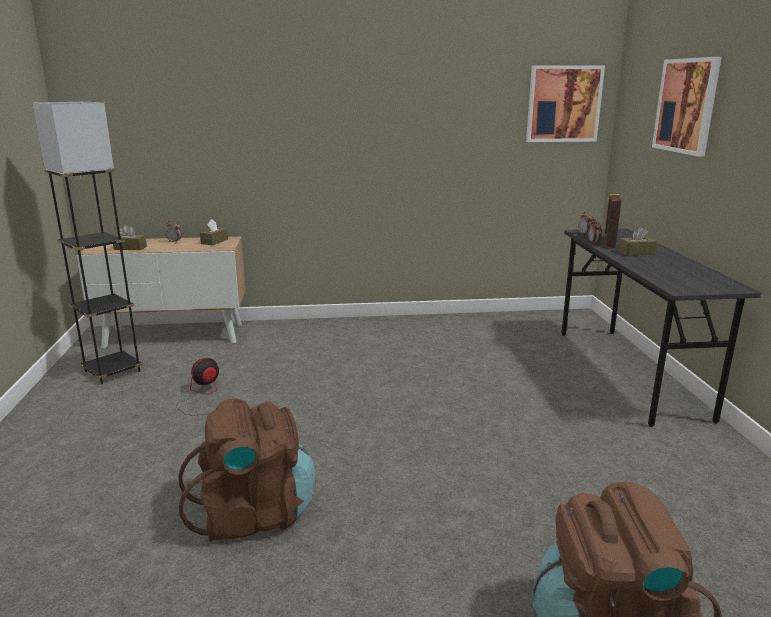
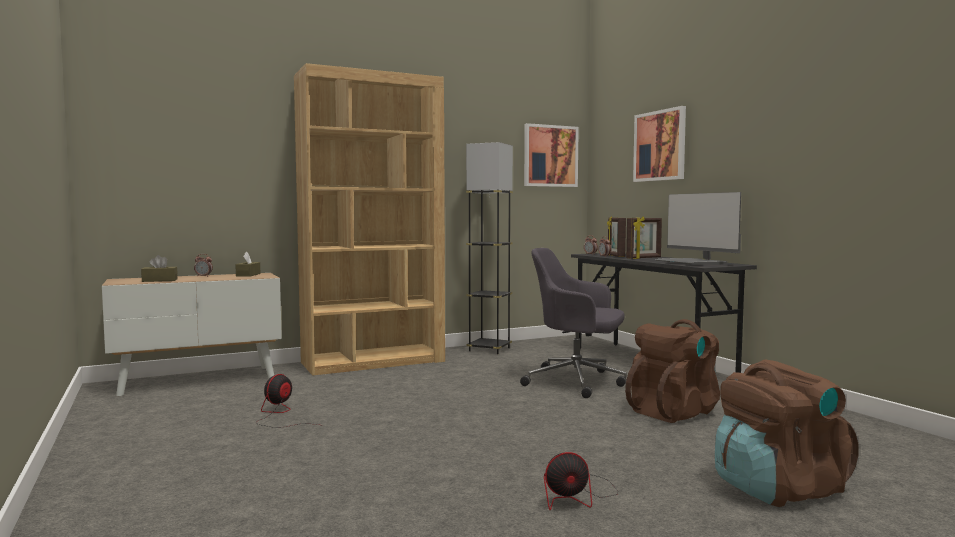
camera: 20 degrees left, 15 degrees down
grey floor lamp [32,102,143,384] -> grey floor lamp moved to [466,142,513,354]
brown backpack [178,399,315,542] -> brown backpack moved to [625,319,720,423]
brown tissue box [618,227,657,256] -> picture frame [626,216,662,259]
none -> brown bookcase [294,63,445,376]
none -> grey office chair [520,248,627,398]
none -> fan [544,452,618,510]
none -> monitor [655,192,741,265]

